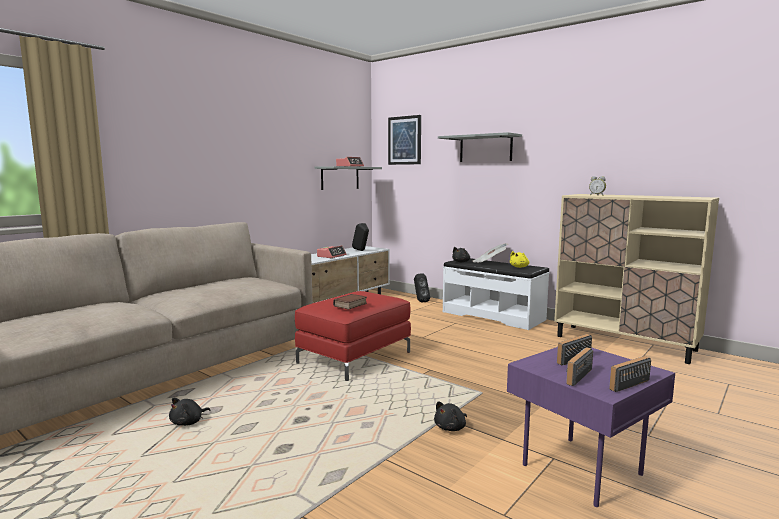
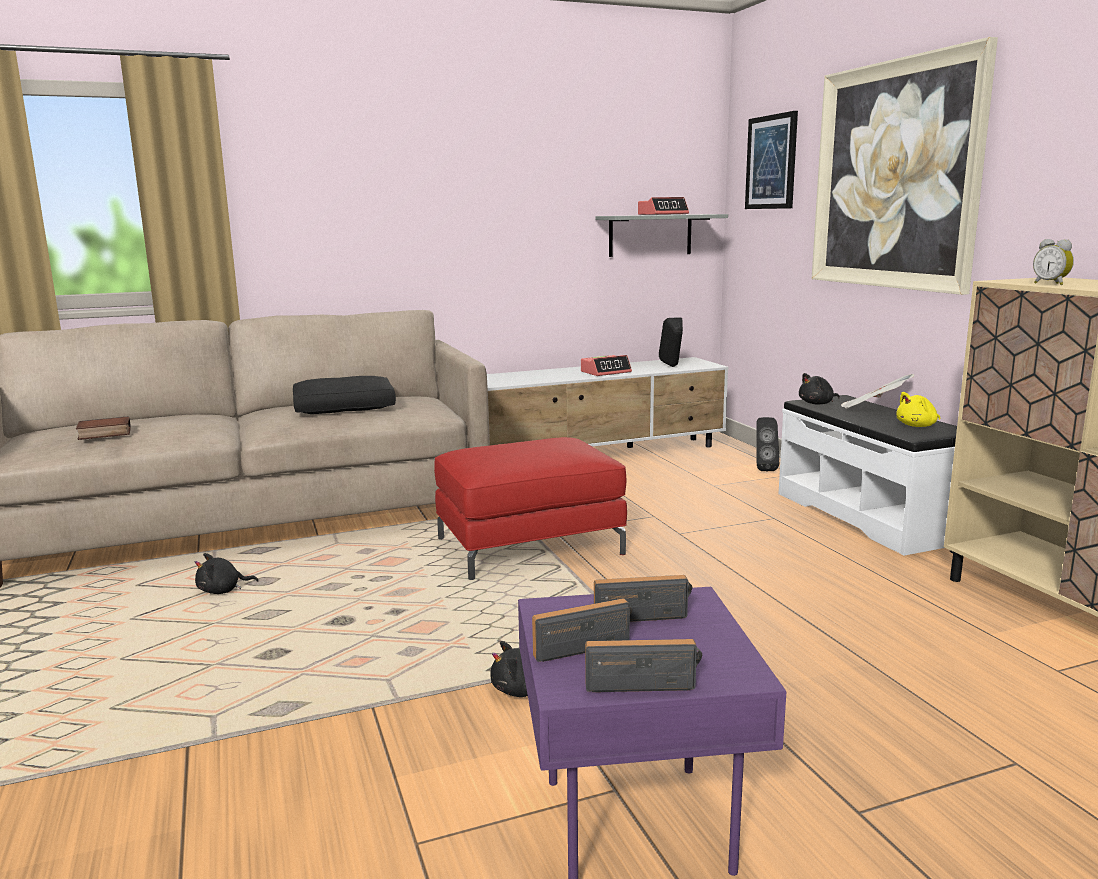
camera: 30 degrees right, 5 degrees up
book [333,294,367,310] -> book moved to [76,416,131,440]
grey shelf [438,132,522,162] -> picture [812,37,998,295]
none -> black pillow [293,376,396,414]

